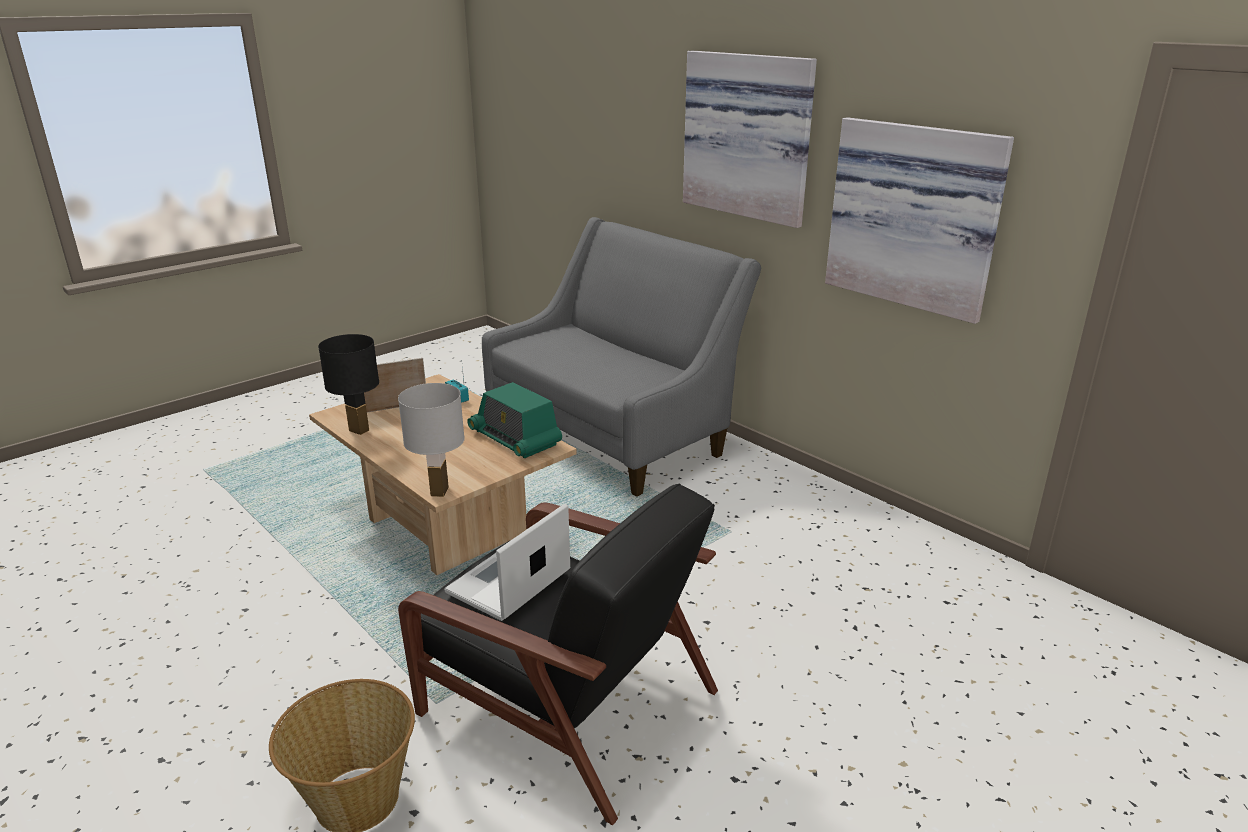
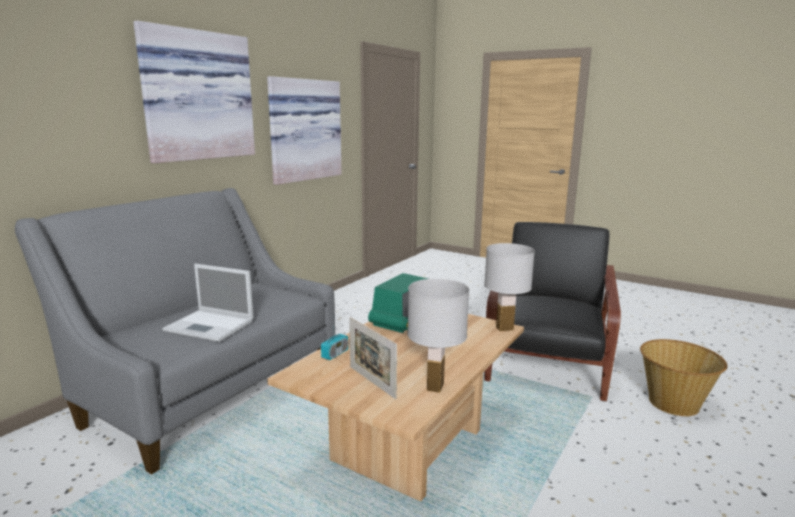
camera: 105 degrees left, 10 degrees down
black table lamp [318,334,379,435] -> white table lamp [408,279,469,393]
laptop [444,504,570,621] -> laptop moved to [162,264,254,342]

